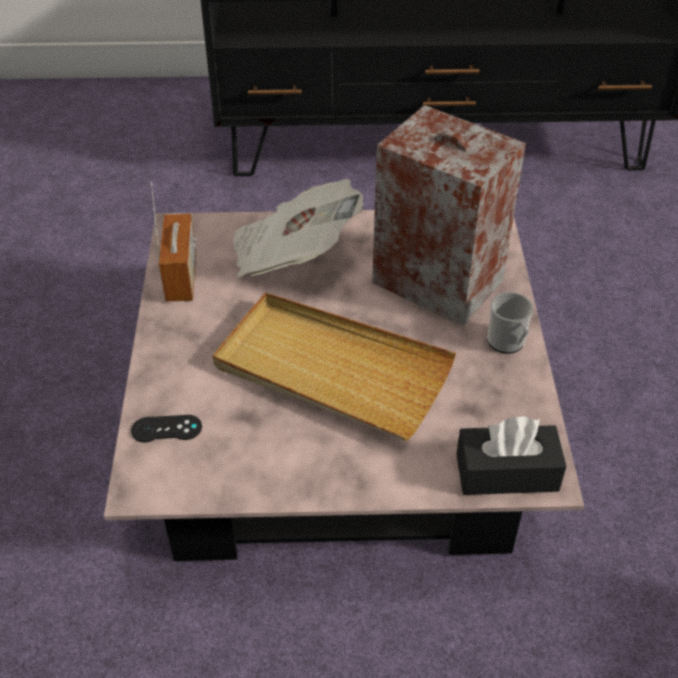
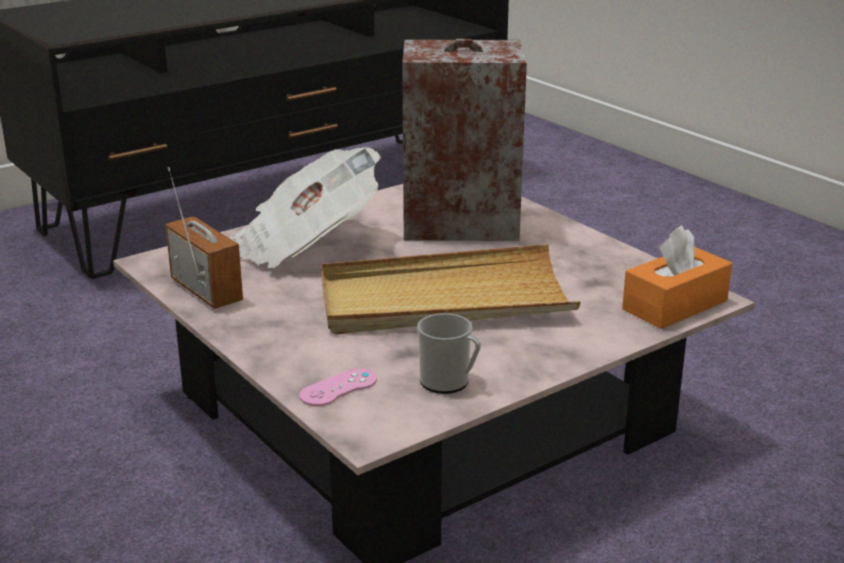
camera: 35 degrees left, 20 degrees down
black game controller [131,415,202,442] -> pink game controller [299,368,377,406]
black tissue box [456,416,566,495] -> orange tissue box [622,226,732,329]
mug [487,292,533,354] -> mug moved to [417,313,481,394]

